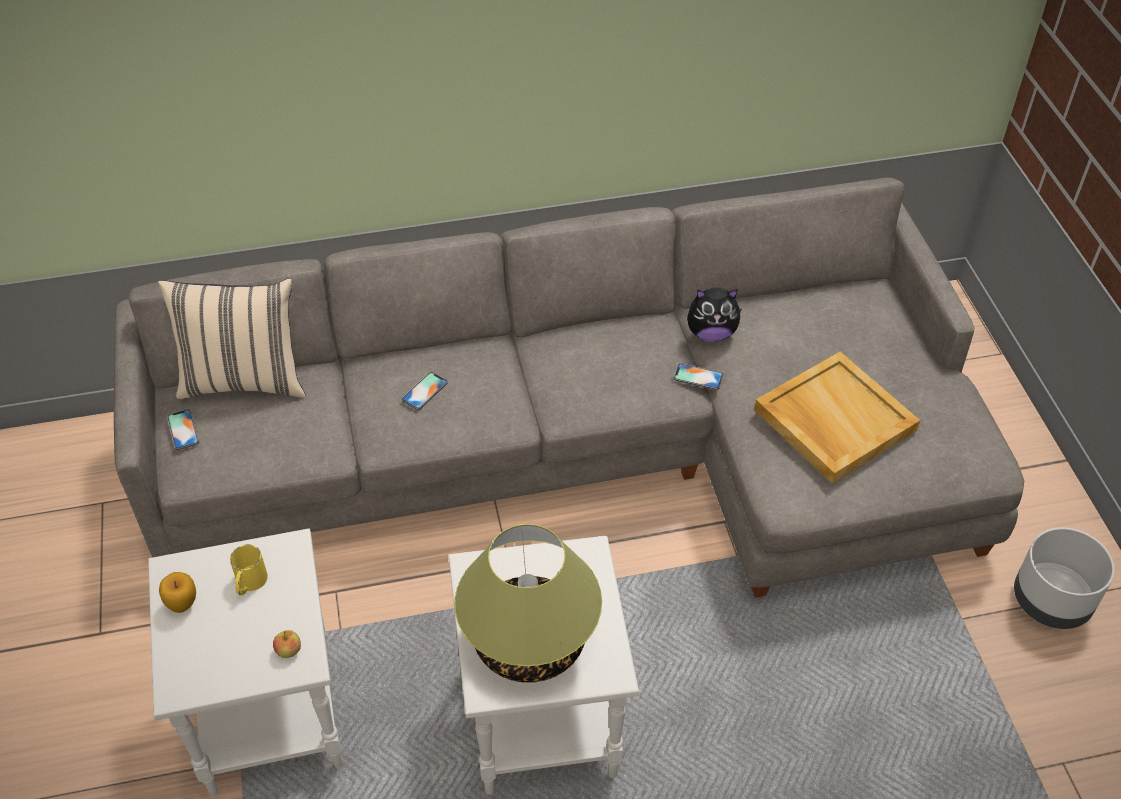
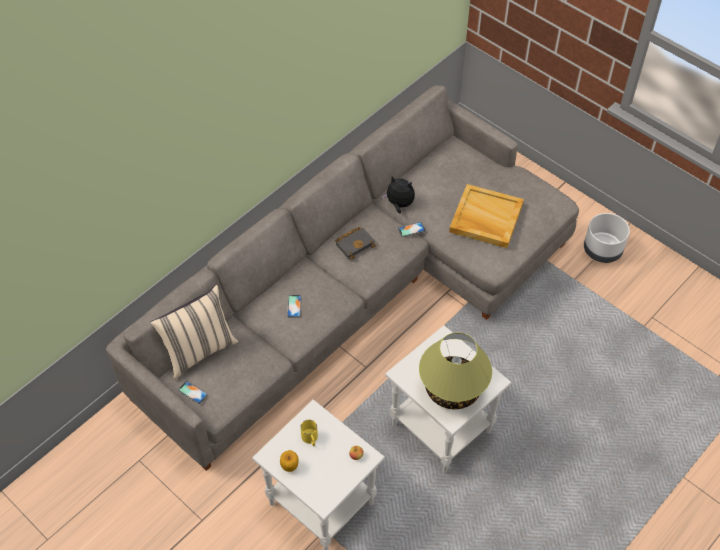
camera: 35 degrees left, 5 degrees up
plush toy [687,287,743,342] -> plush toy turned 120 degrees counterclockwise [382,176,415,214]
none -> black book [335,227,376,260]

